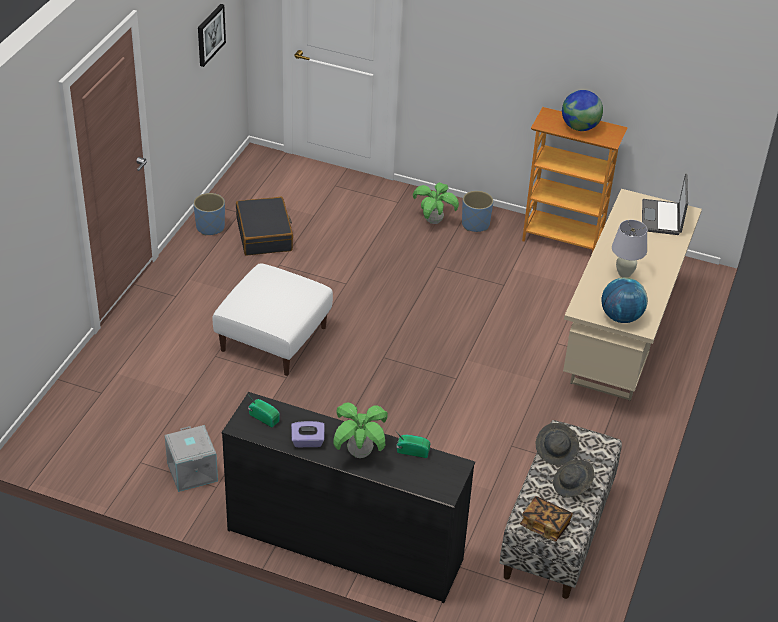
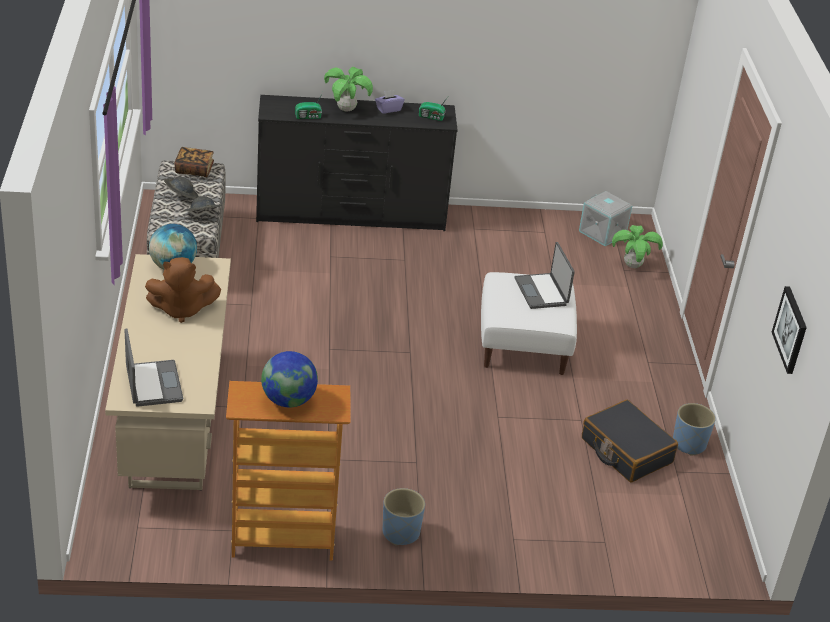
camera: 155 degrees right, 5 degrees down
grey storage box [165,425,218,492] -> grey storage box moved to [579,191,632,246]
potted plant [413,182,459,224] -> potted plant moved to [612,225,663,268]
white table lamp [612,220,647,278] -> brown plush toy [145,257,221,323]
none -> laptop [515,242,575,309]

